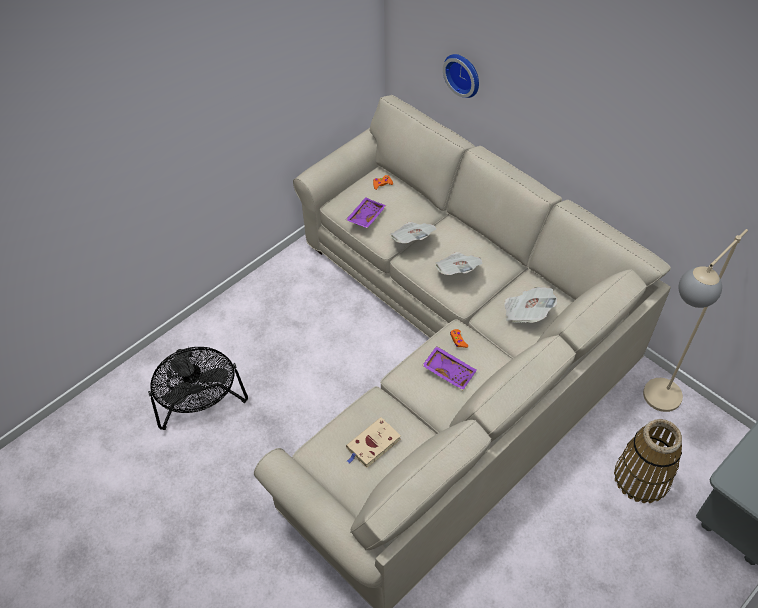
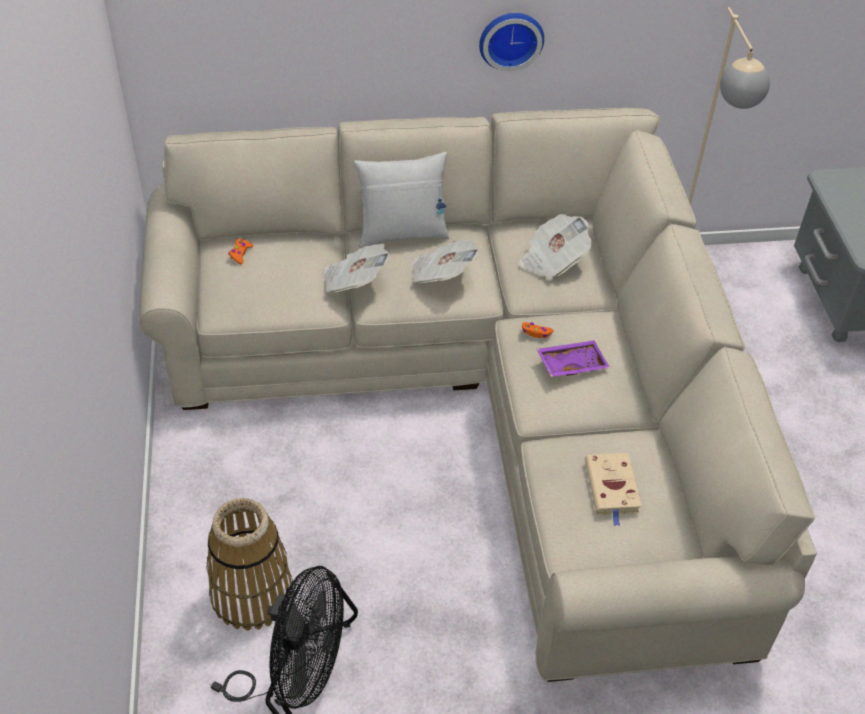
camera: 55 degrees left, 5 degrees down
purple tray [346,197,386,228] -> none
wall clock [443,54,479,98] -> wall clock moved to [479,13,544,71]
basket [614,419,682,503] -> basket moved to [207,498,293,631]
none -> grey pillow [354,152,449,248]

